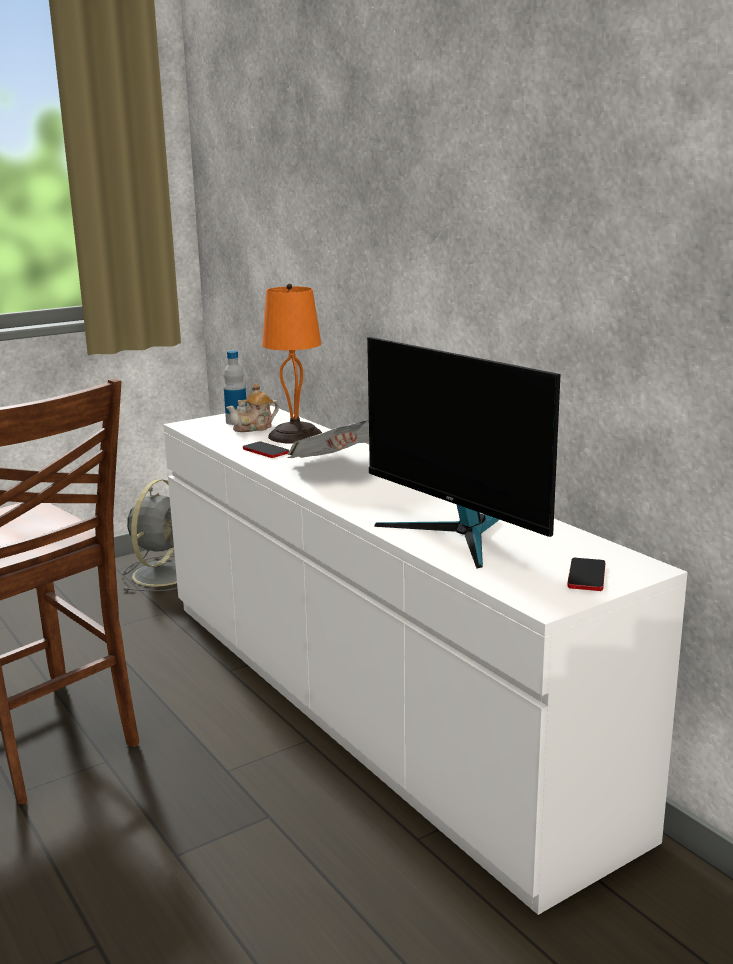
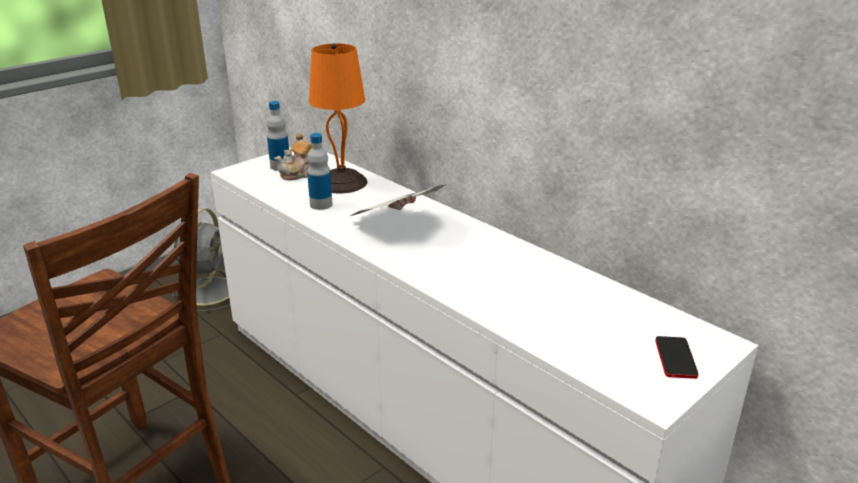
camera: 10 degrees left, 10 degrees up
phone [243,441,289,458] -> bottle [307,133,332,210]
monitor [367,337,561,568] -> none

